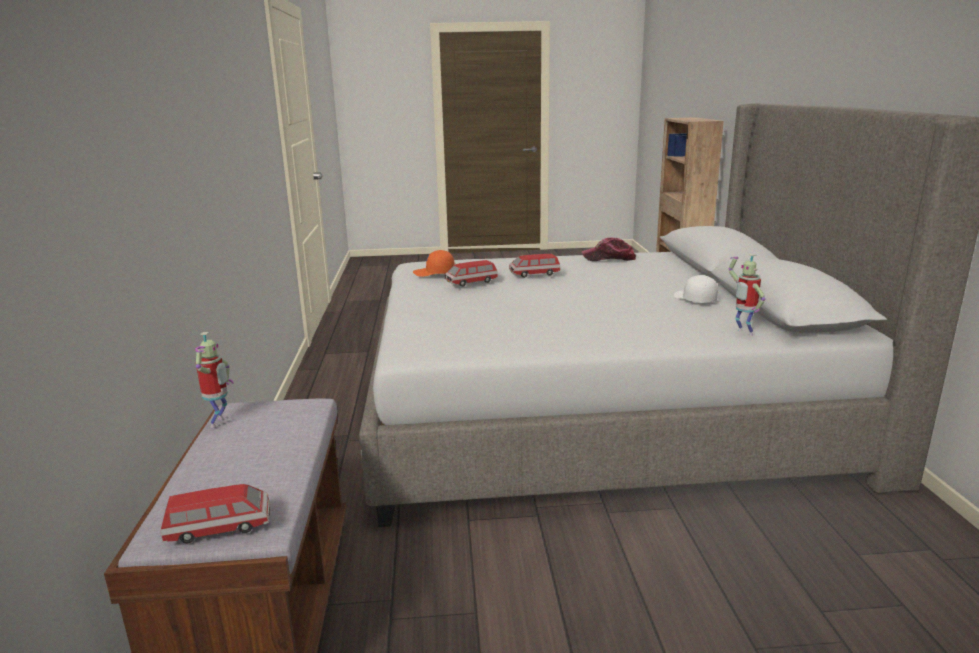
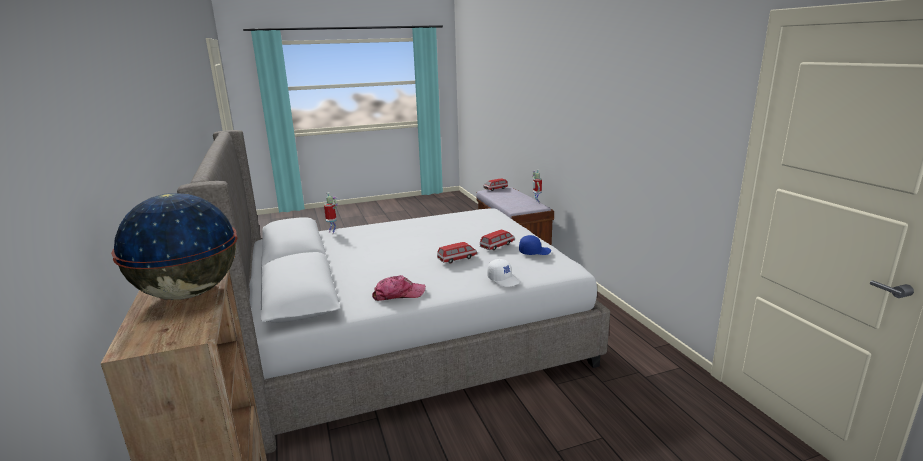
camera: 165 degrees right, 0 degrees up
orange cap [413,250,455,277] -> blue cap [519,235,551,255]
white cap [674,275,718,303] -> white cap moved to [487,259,520,287]
none -> globe [111,193,237,299]

